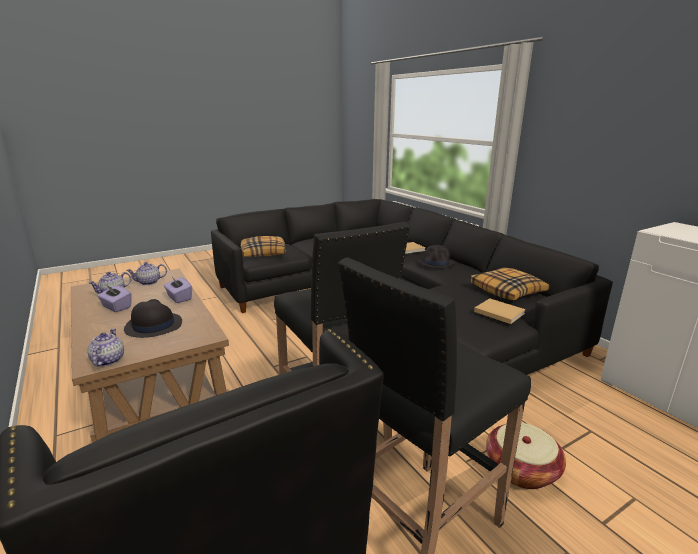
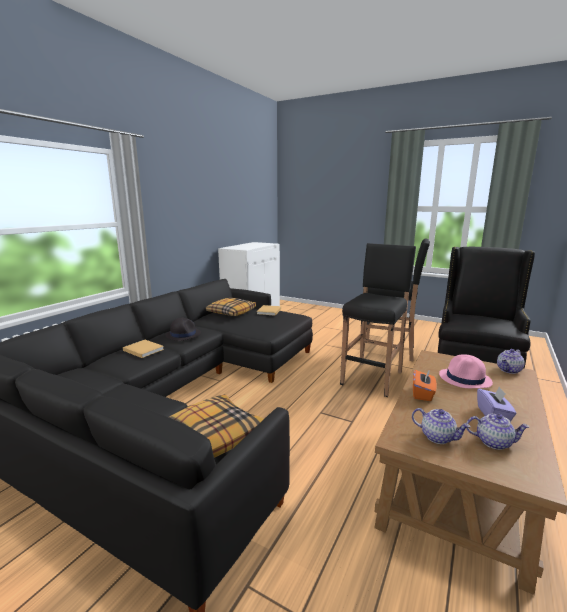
camera: 120 degrees left, 5 degrees down
black hat [124,299,182,338] -> pink hat [439,354,493,388]
purple tissue box [164,277,192,303] -> orange tissue box [413,369,436,401]
basket [486,423,566,489] -> none

